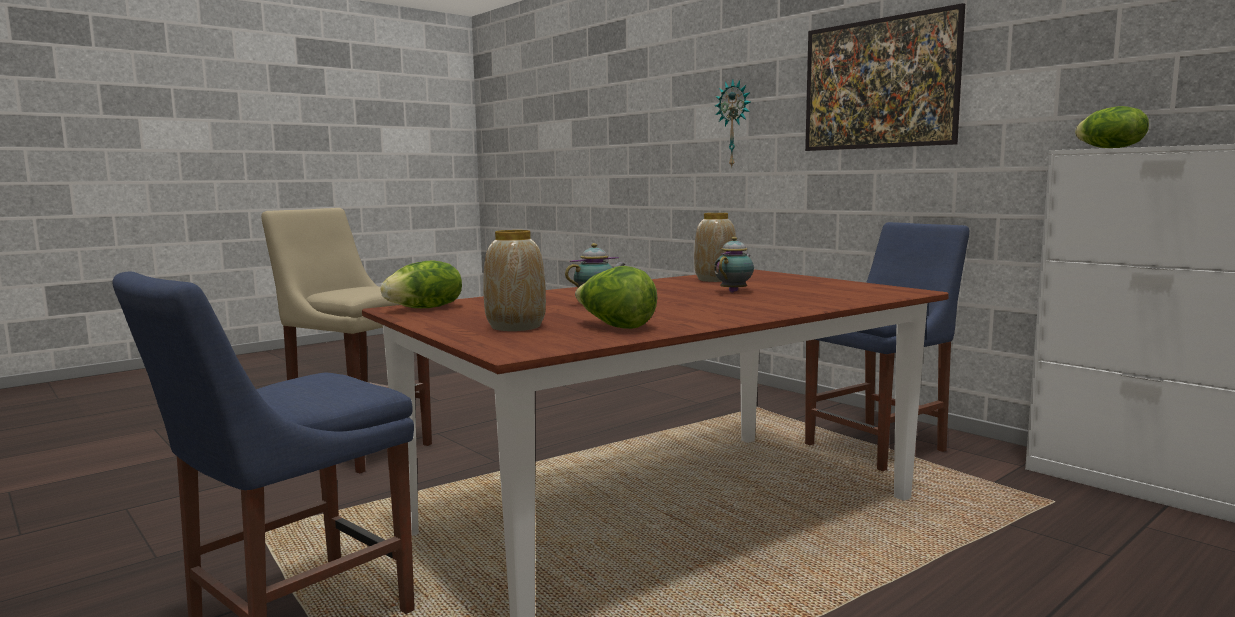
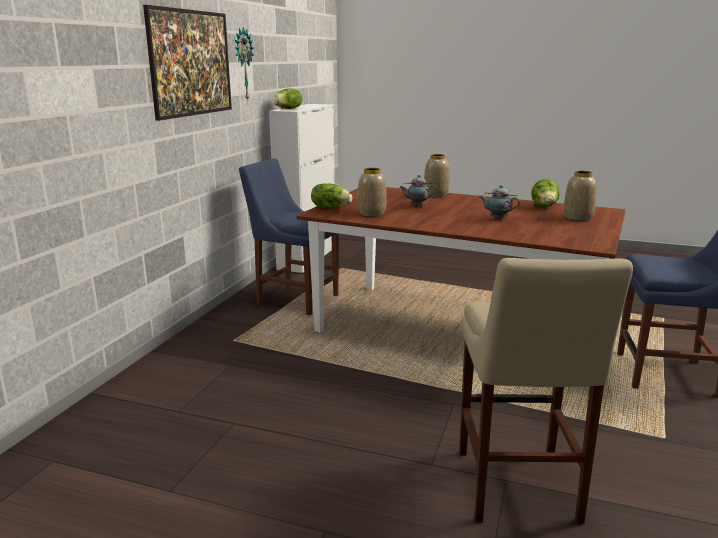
camera: 120 degrees left, 10 degrees up
lettuce [381,260,462,308] -> lettuce moved to [311,183,352,209]
wall clock [715,79,751,168] -> wall clock moved to [234,27,254,102]
none -> vase [424,154,450,197]

